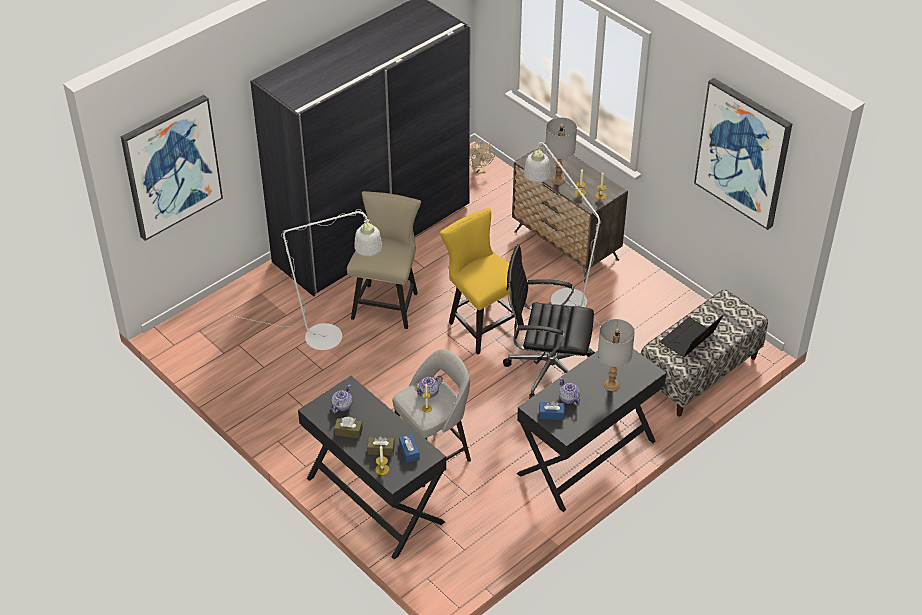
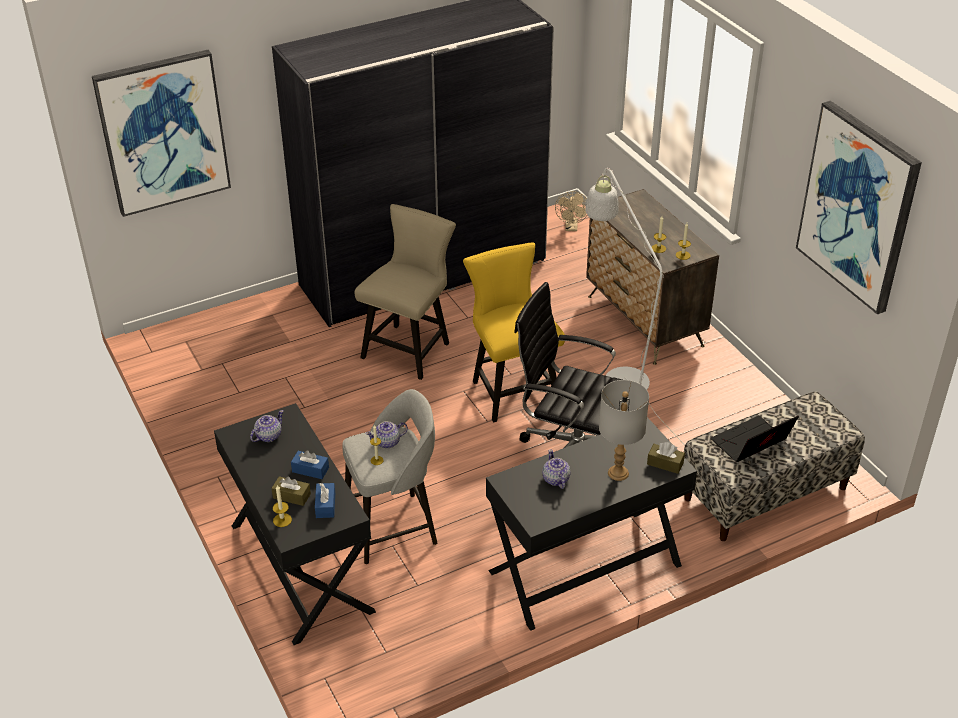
camera: 15 degrees right, 5 degrees down
white floor lamp [229,209,382,350] -> none
brown tissue box [334,417,363,438] -> brown tissue box moved to [647,442,685,474]
blue tissue box [539,401,565,420] -> blue tissue box moved to [291,450,329,479]
grey table lamp [545,117,577,185] -> none

